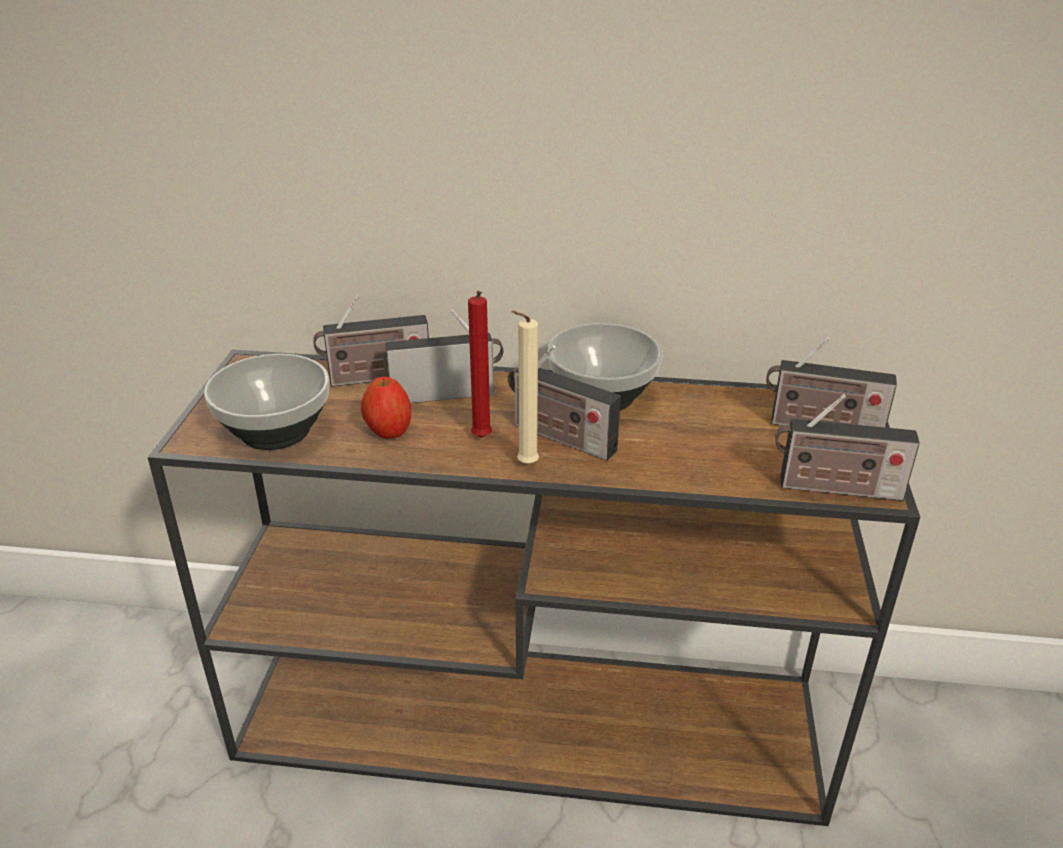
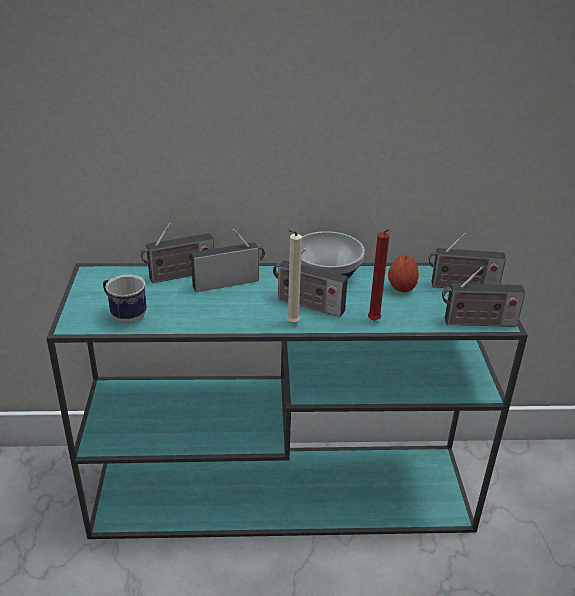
camera: 10 degrees left, 0 degrees up
brown console table [148,350,920,826] -> turquoise console table [46,263,528,539]
bowl [204,354,329,450] -> mug [103,274,147,324]
apple [361,377,411,439] -> apple moved to [388,255,419,293]
red candle [468,291,492,438] -> red candle moved to [368,229,390,321]

